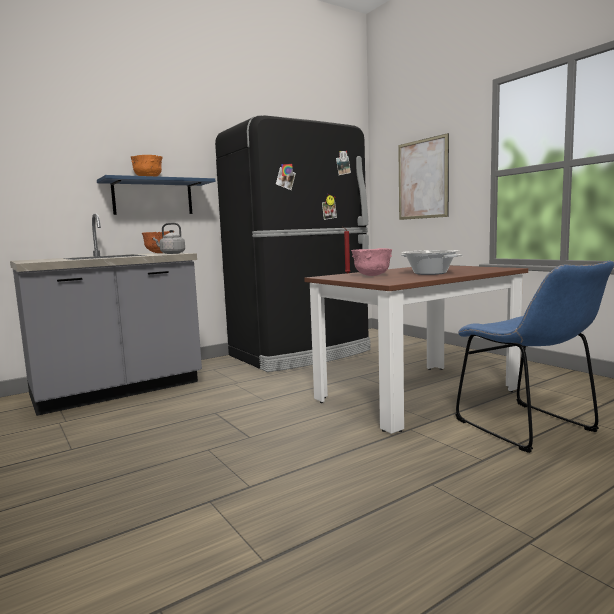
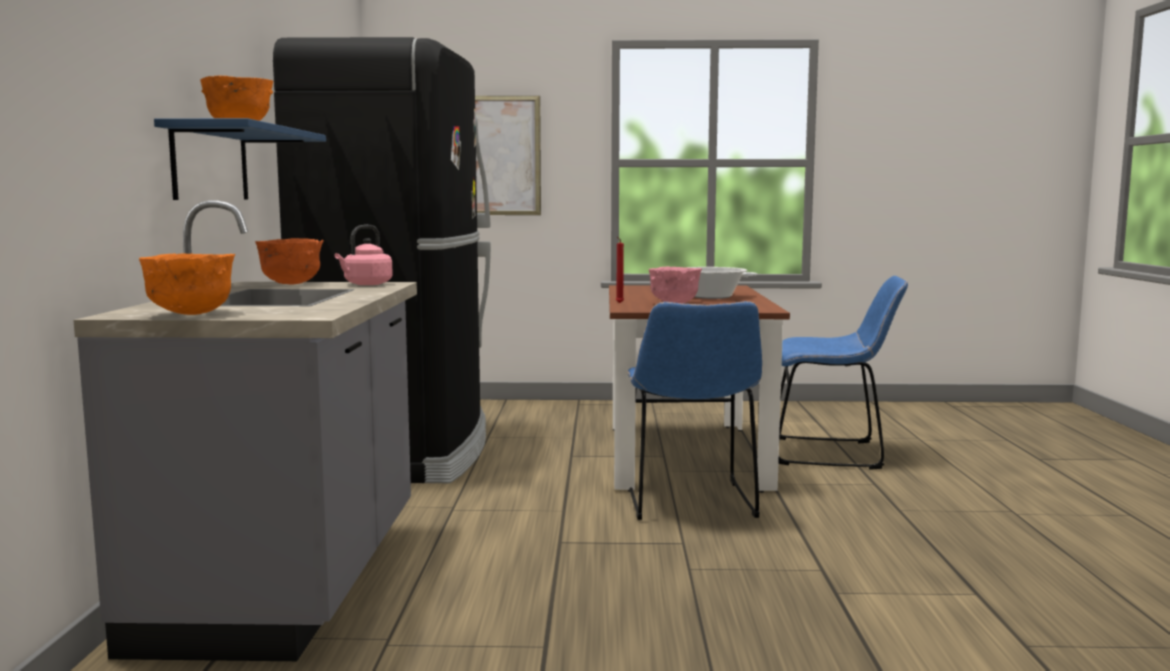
camera: 55 degrees left, 0 degrees up
grey kettle [153,223,185,254] -> pink kettle [334,225,393,285]
none -> orange bowl [139,254,236,315]
none -> blue chair [628,301,762,520]

